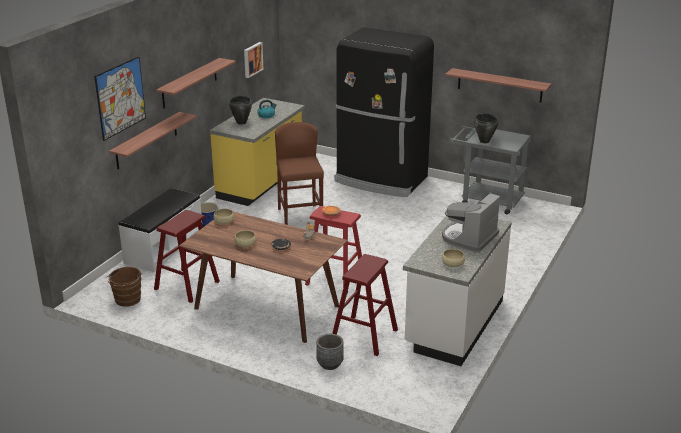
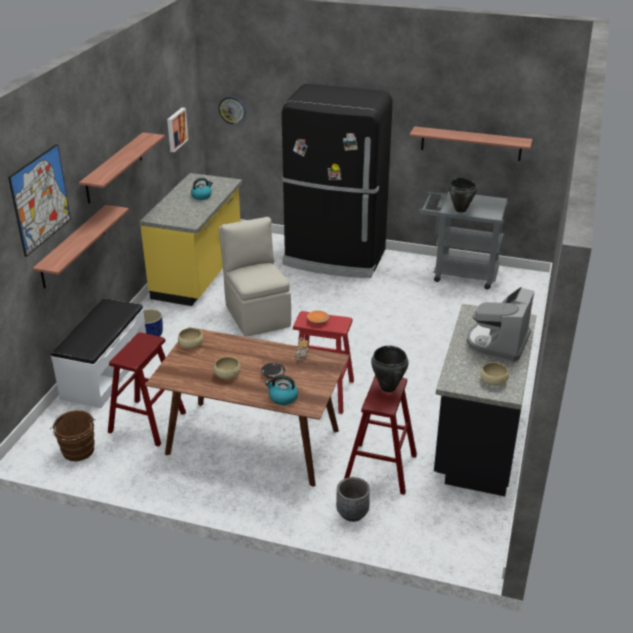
camera: 10 degrees left, 5 degrees up
black cooking pot [229,96,252,125] -> black cooking pot moved to [371,346,409,392]
brown stool [275,122,324,226] -> beige chair [219,217,291,337]
white counter [403,216,512,366] -> black counter [434,304,537,496]
none -> wall clock [218,96,245,124]
none -> kettle [265,375,298,405]

